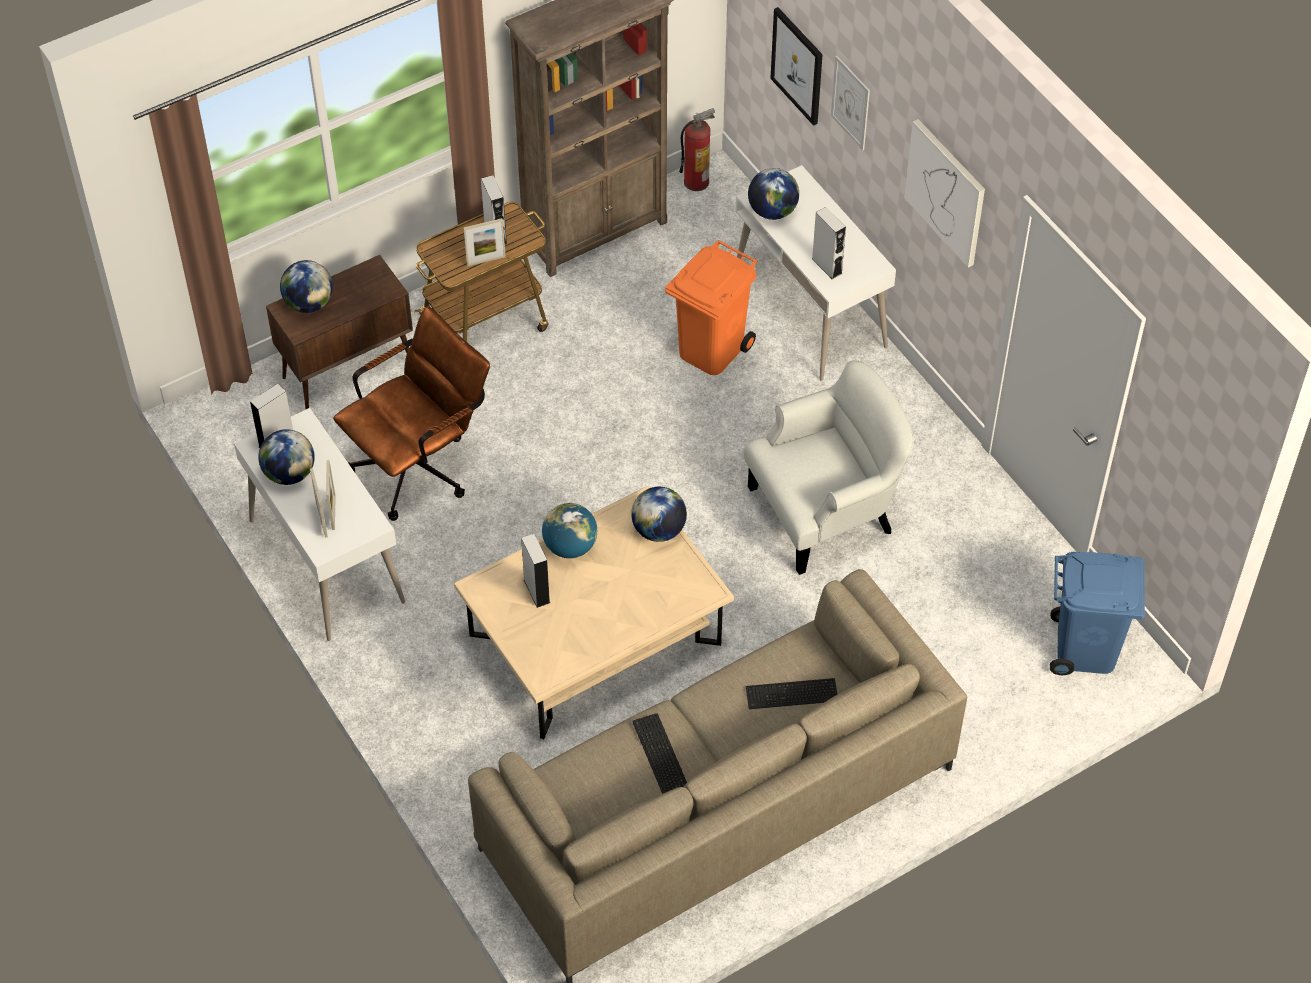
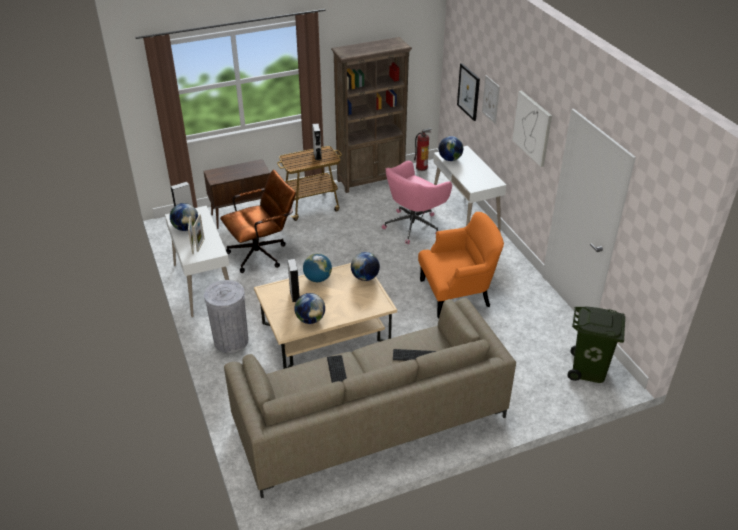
camera: 10 degrees right, 15 degrees down
globe [280,260,333,313] -> globe moved to [294,293,325,324]
picture frame [464,218,506,267] -> none
orange trash can [665,240,758,375] -> pink office chair [382,161,452,244]
white armchair [744,360,914,575] -> orange armchair [418,212,504,319]
grey speaker [812,207,846,279] -> none
blue trash can [1050,552,1145,675] -> green trash can [568,306,625,383]
none -> grey trash can [204,280,248,353]

